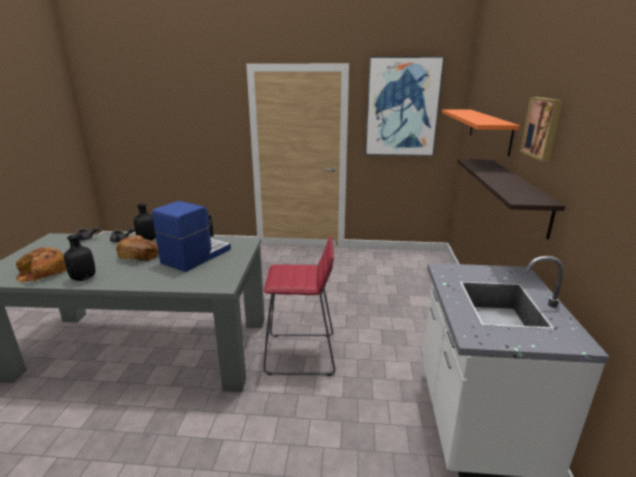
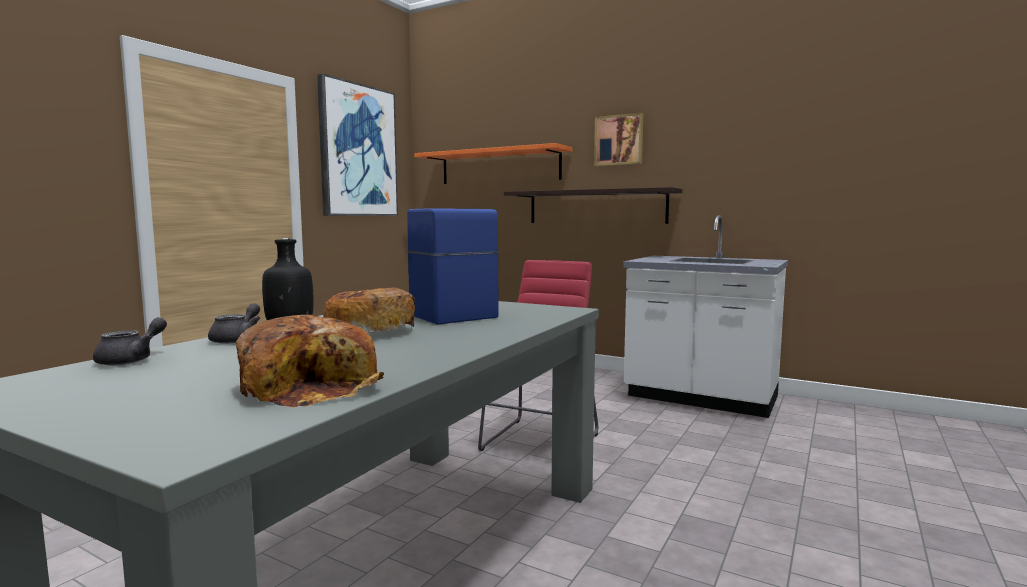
camera: 65 degrees left, 15 degrees down
black bottle [64,235,95,281] -> none

